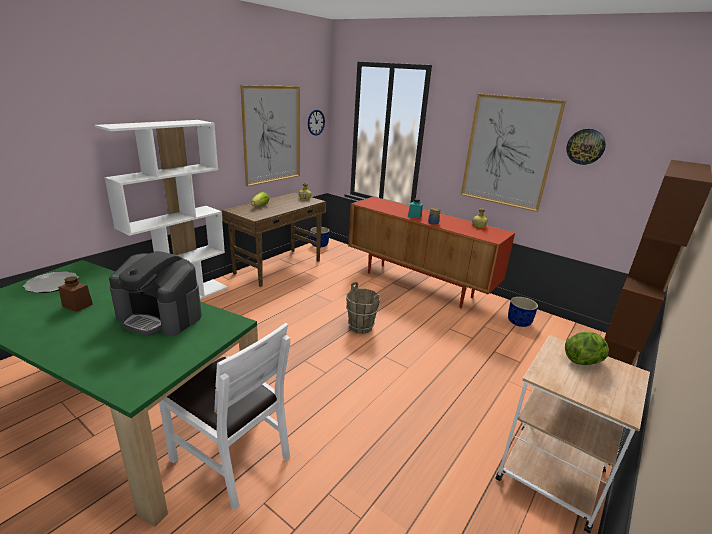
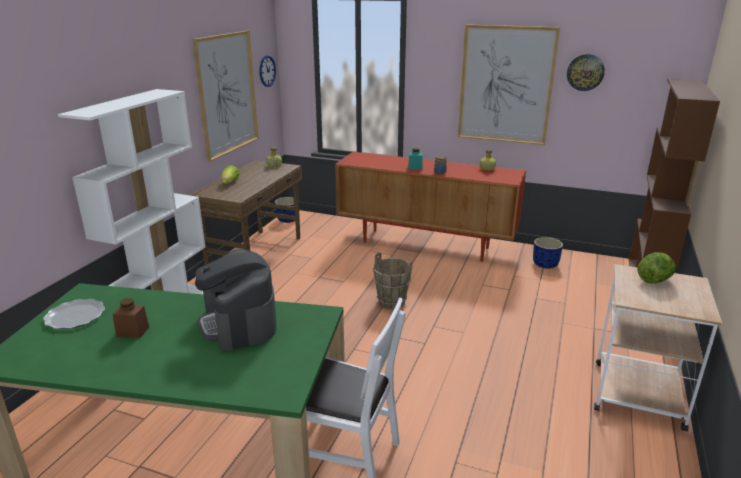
camera: 15 degrees left, 0 degrees up
coffee machine [109,251,202,336] -> coffee machine turned 60 degrees clockwise [195,249,277,351]

